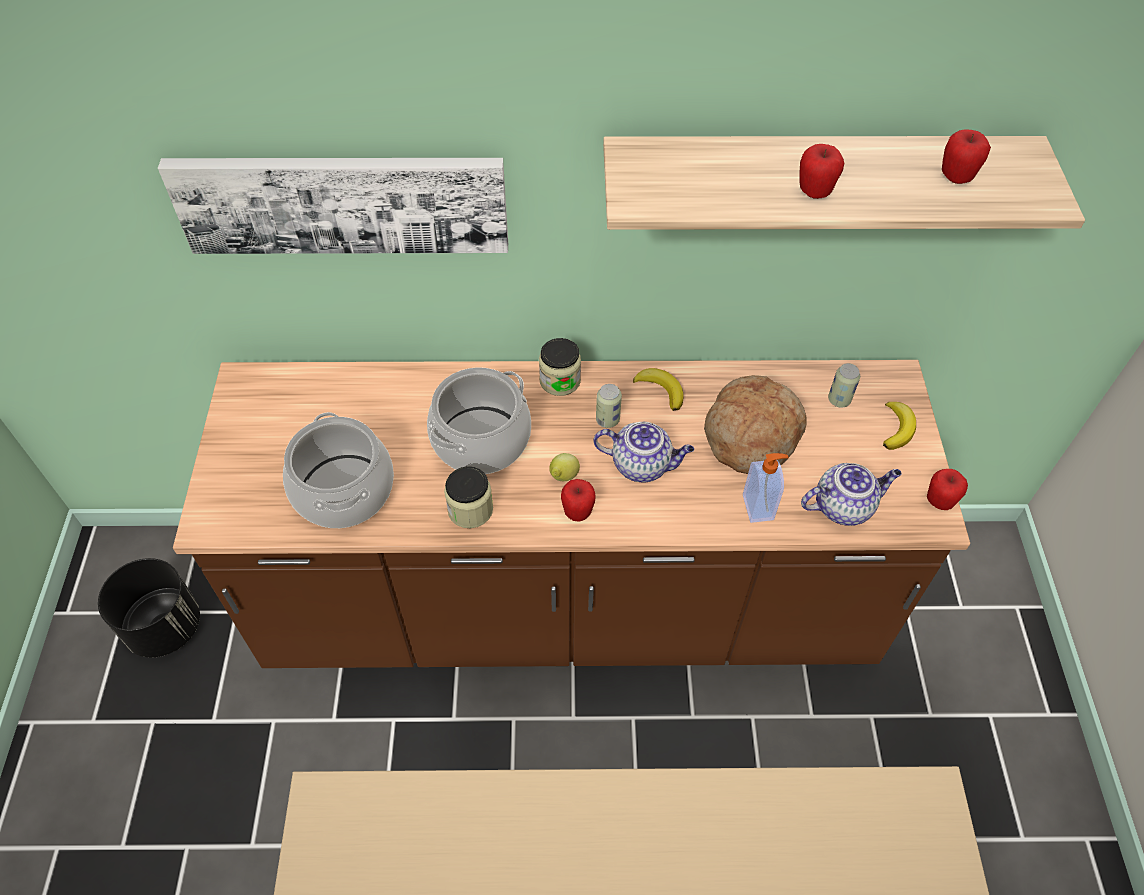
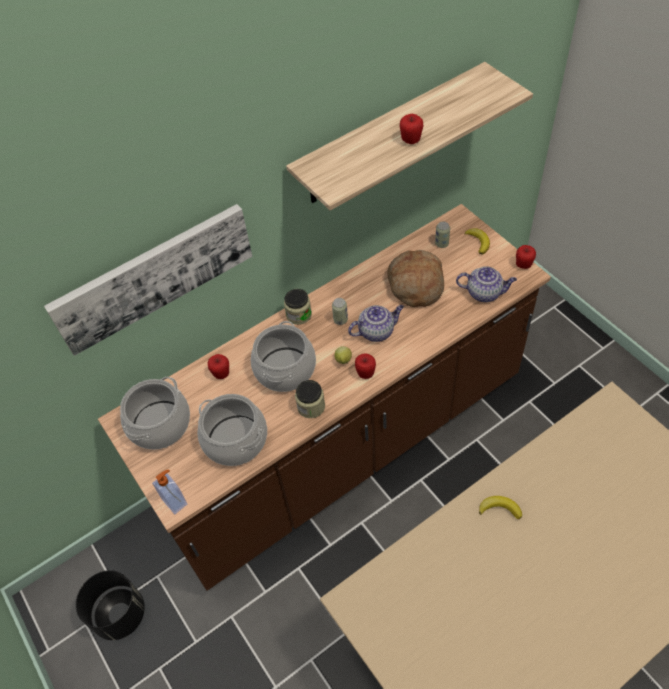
camera: 30 degrees left, 0 degrees up
banana [633,368,684,411] -> banana moved to [479,496,522,519]
soap dispenser [743,453,789,523] -> soap dispenser moved to [152,469,187,514]
teapot [801,463,902,526] -> teapot turned 60 degrees clockwise [456,266,517,302]
apple [942,129,991,184] -> apple moved to [208,354,229,379]
none -> cooking pot [120,377,190,450]

